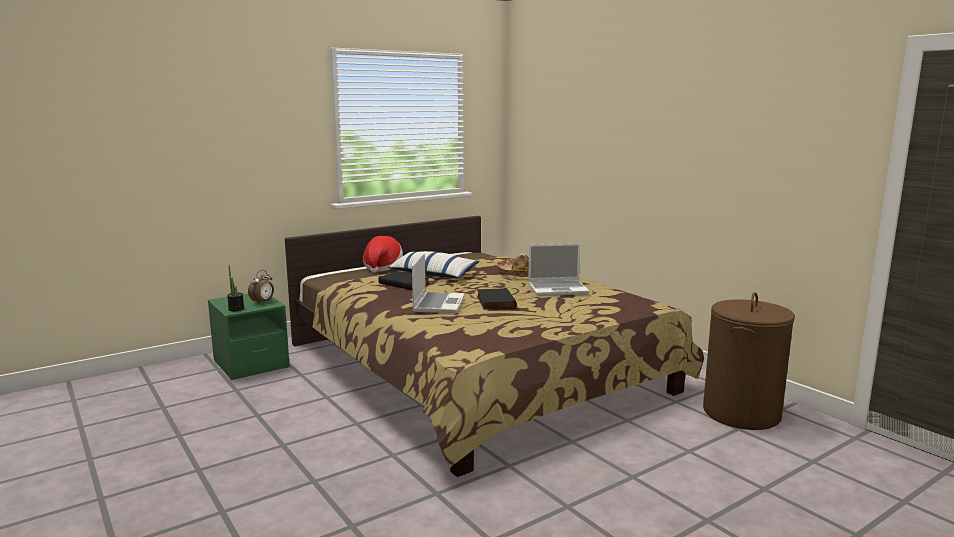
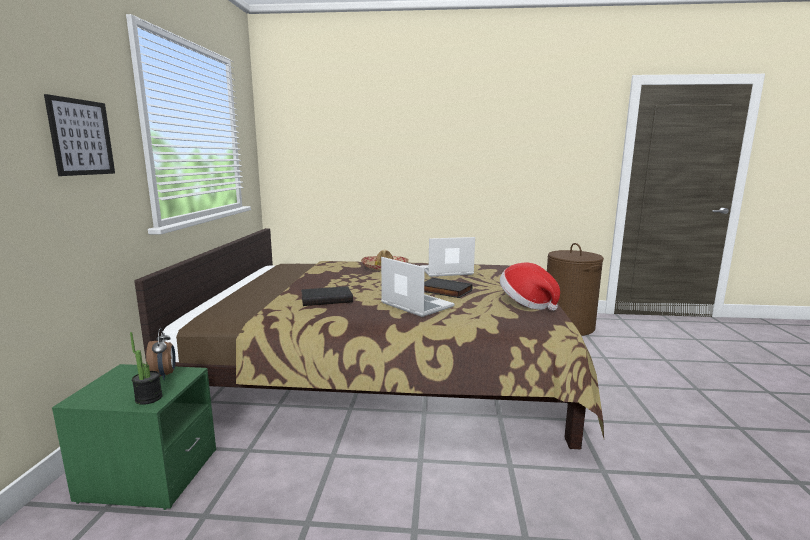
camera: 50 degrees left, 0 degrees up
hat [363,236,403,273] -> hat moved to [500,262,560,311]
pillow [388,251,480,278] -> none
laptop [528,244,589,296] -> laptop turned 135 degrees counterclockwise [420,237,475,277]
none -> picture [44,94,115,176]

